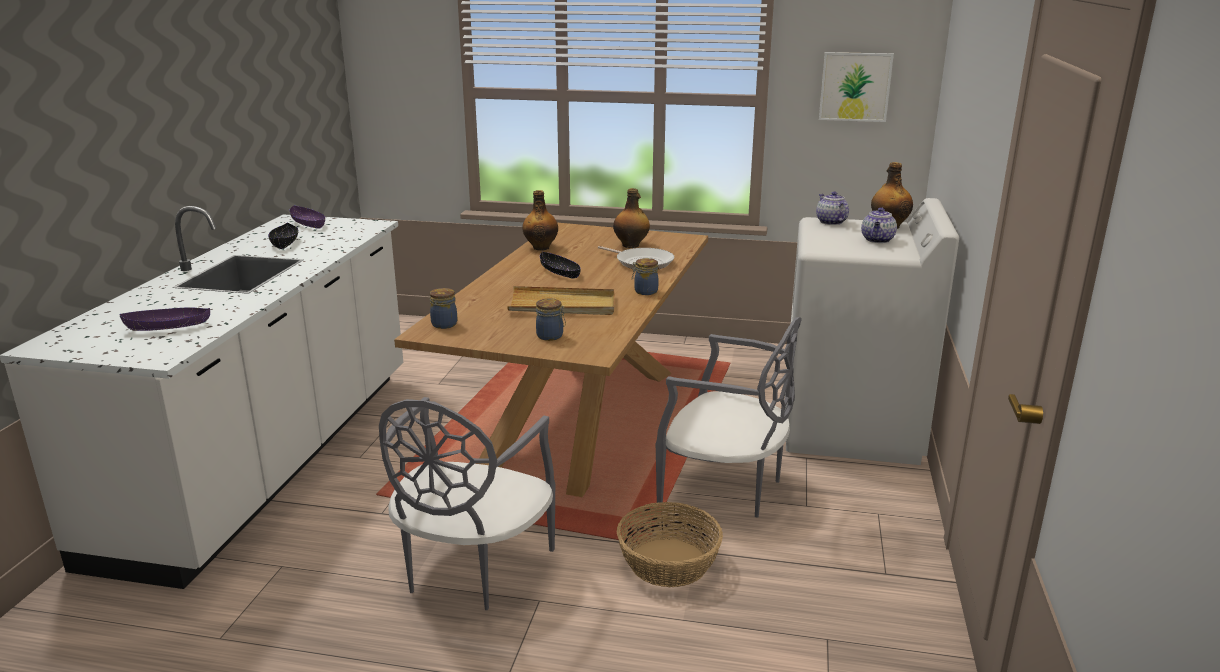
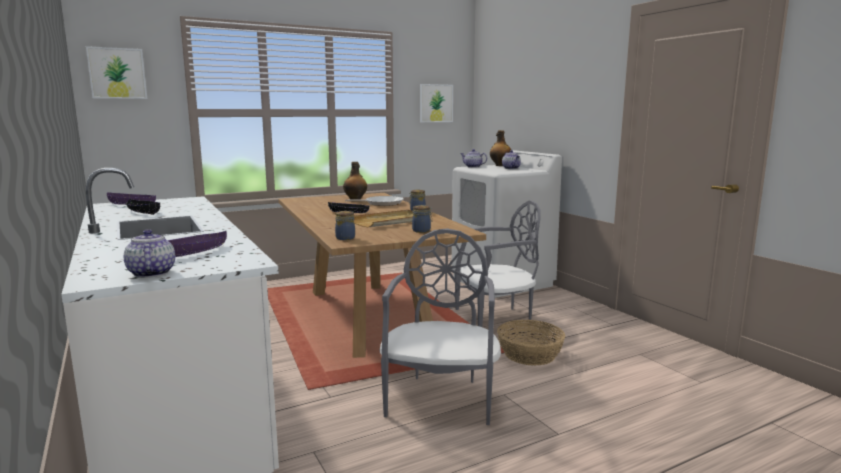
camera: 40 degrees left, 10 degrees down
grey chair [379,397,555,610] -> grey chair turned 150 degrees counterclockwise [380,228,501,425]
bottle [522,190,558,251] -> none
none -> picture [86,46,147,99]
none -> teapot [124,229,175,278]

